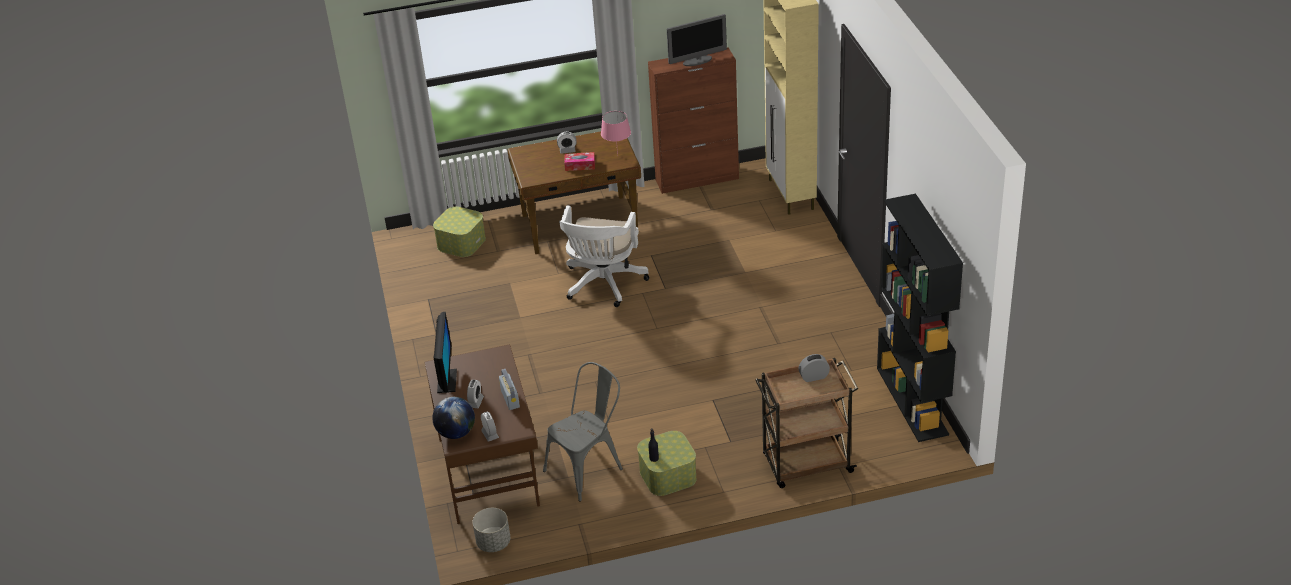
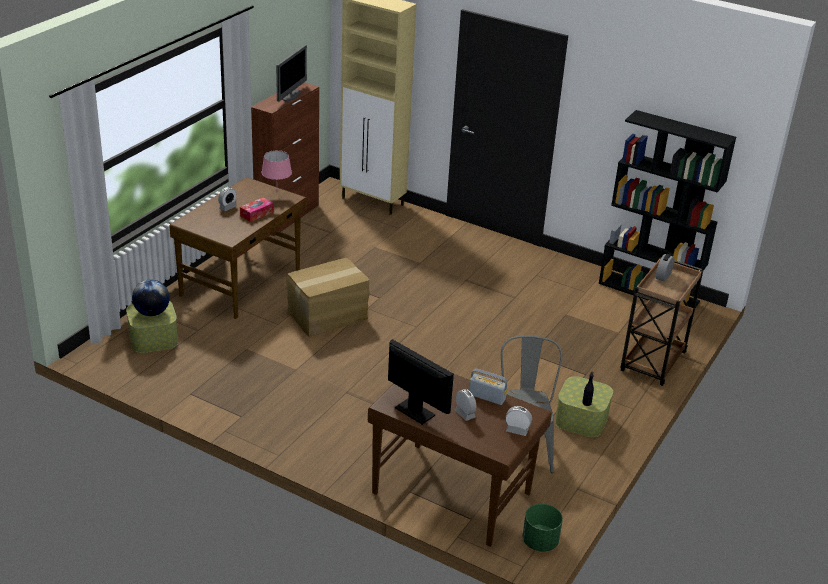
camera: 50 degrees left, 5 degrees down
globe [432,397,475,439] -> globe moved to [132,280,170,316]
grey planter [473,508,510,552] -> green planter [522,504,563,552]
white office chair [559,206,649,307] -> cardboard box [286,258,370,337]

